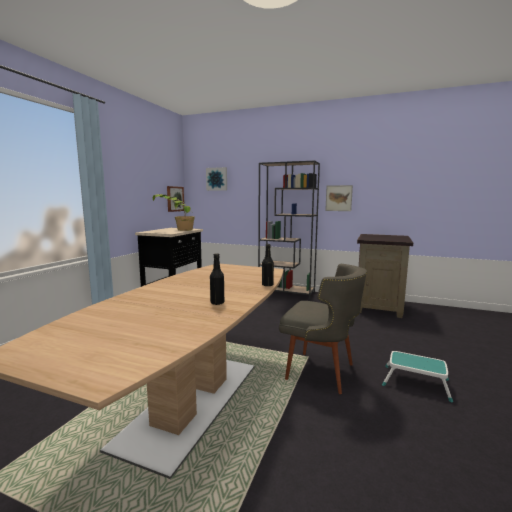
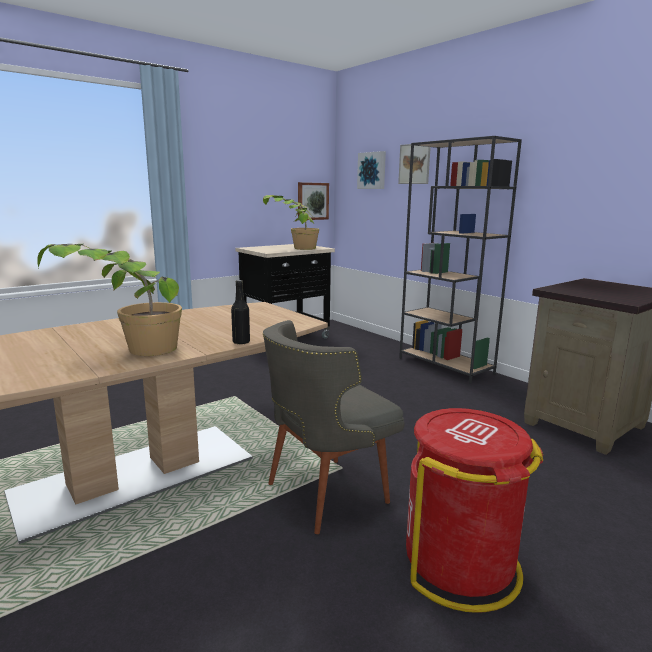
camera: 30 degrees right, 5 degrees up
black bottle [210,253,224,305] -> potted plant [38,244,182,356]
grey chair [279,264,367,395] -> grey chair turned 90 degrees clockwise [263,320,405,535]
picture [325,185,353,211] -> picture moved to [398,144,431,184]
turquoise step ladder [382,351,453,402] -> red trash can [406,408,543,613]

